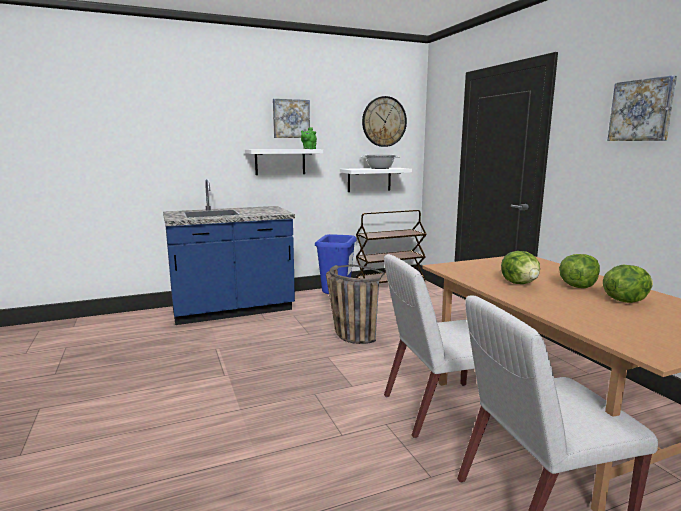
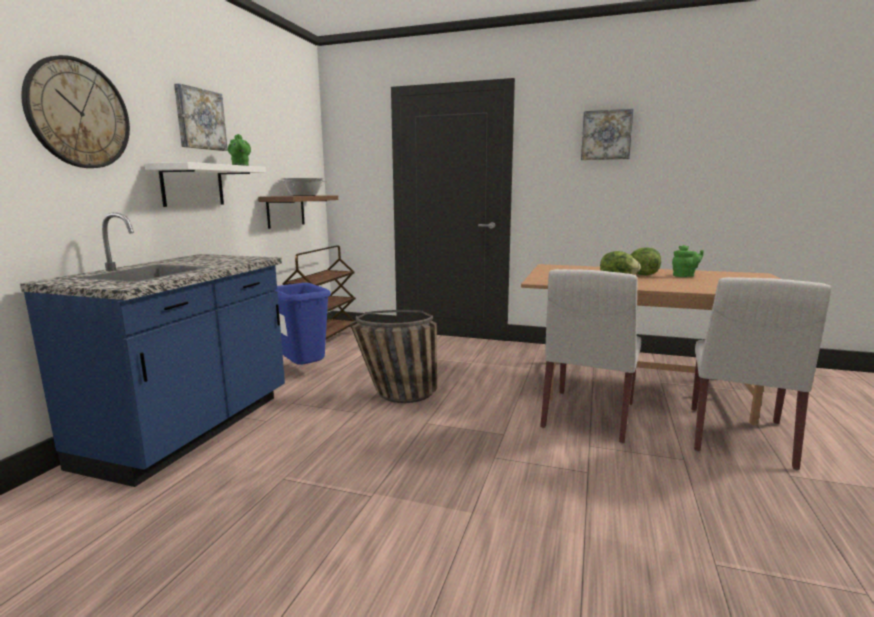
camera: 50 degrees left, 0 degrees up
white shelf [340,168,412,192] -> brown shelf [258,195,338,229]
wall clock [362,96,407,147] -> wall clock moved to [21,55,130,168]
lettuce [603,264,653,303] -> green teapot [672,245,704,277]

